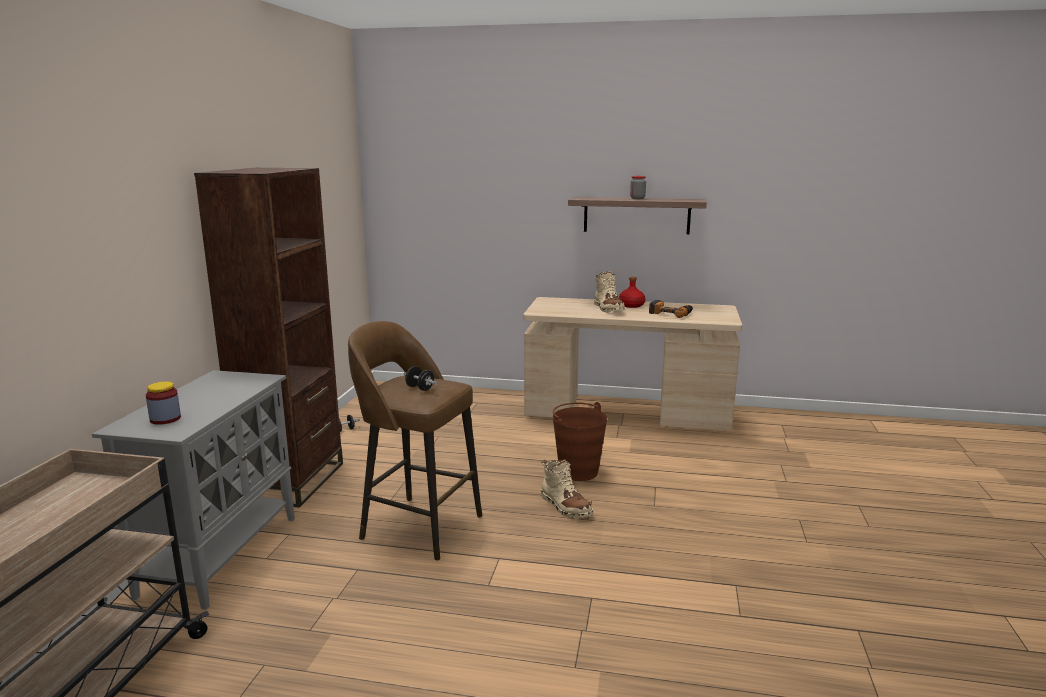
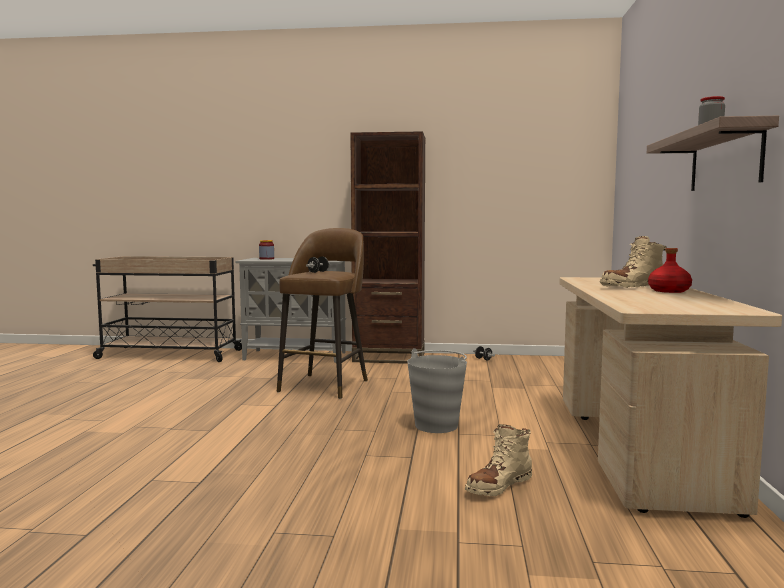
camera: 85 degrees right, 10 degrees down
beige boot [541,460,594,519] -> beige boot moved to [465,424,532,496]
brown bucket [553,402,607,481] -> grey bucket [407,348,467,433]
power drill [649,300,693,318] -> none

